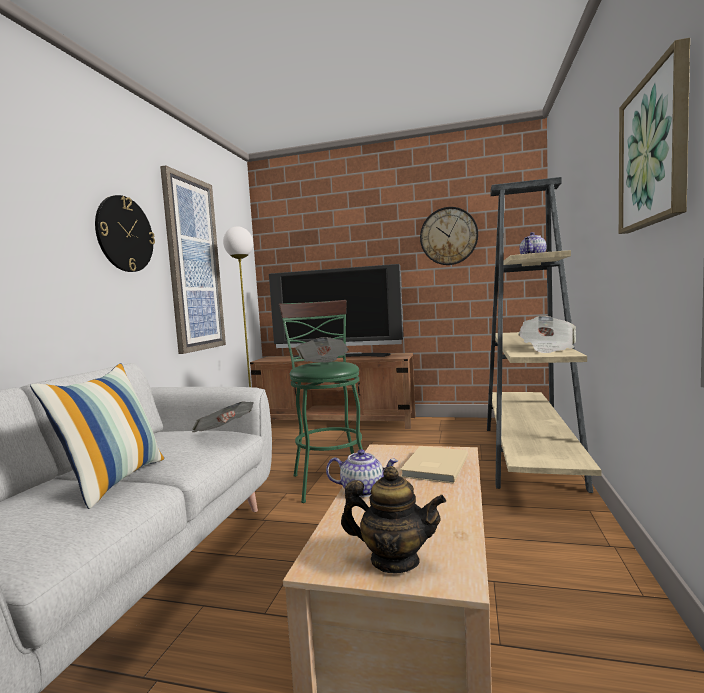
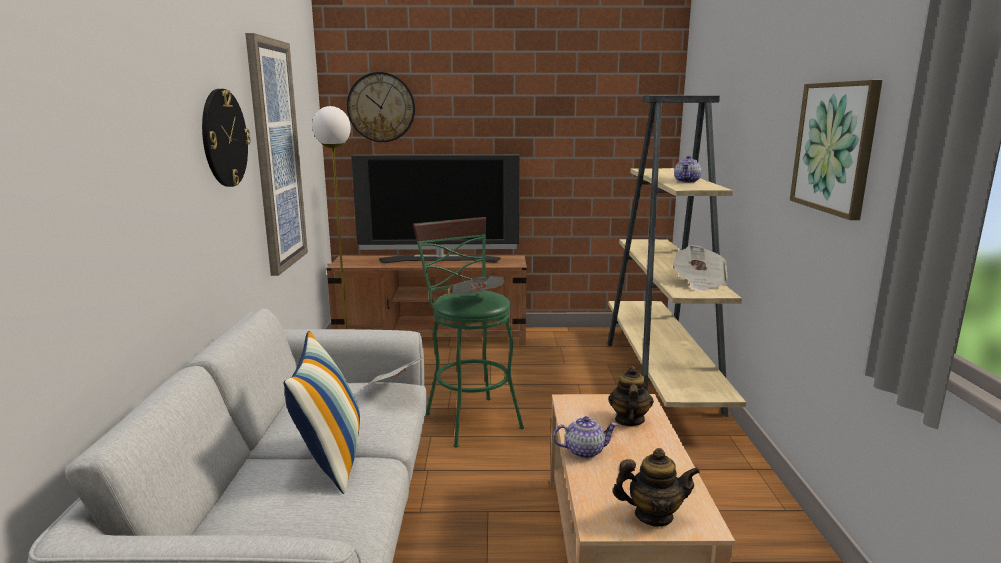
camera: 15 degrees left, 10 degrees up
beige book [400,446,468,484] -> teapot [609,366,654,426]
wall clock [420,207,478,265] -> wall clock moved to [347,72,415,142]

